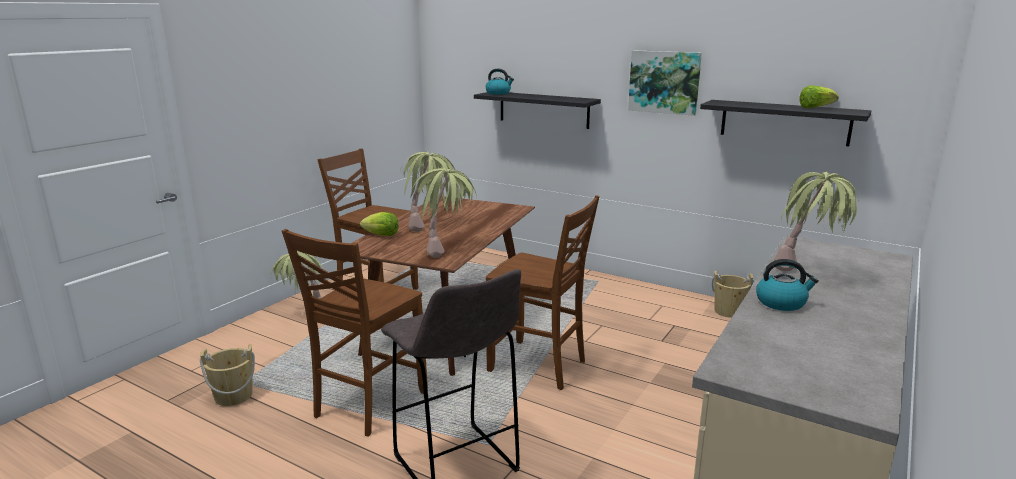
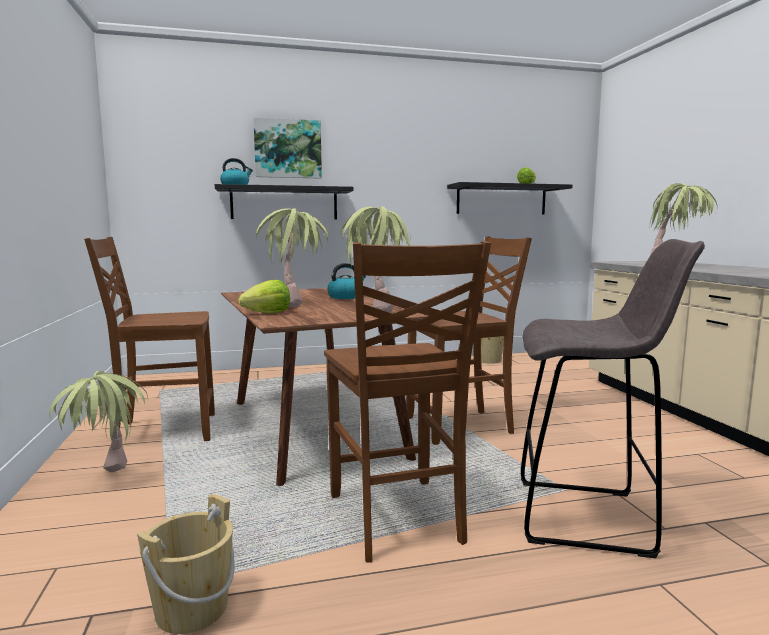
camera: 45 degrees left, 10 degrees down
picture [628,50,702,116] -> picture moved to [253,117,322,179]
kettle [756,259,819,311] -> kettle moved to [327,263,366,299]

